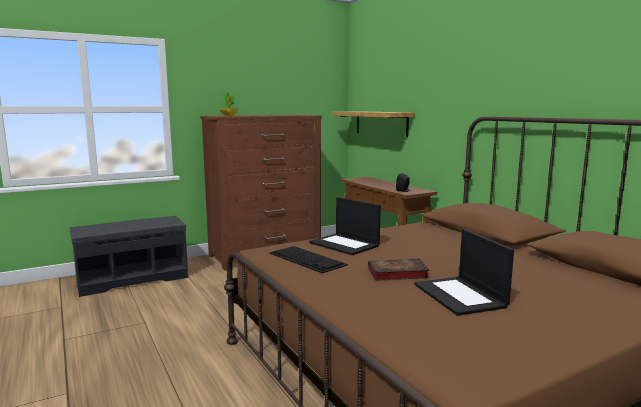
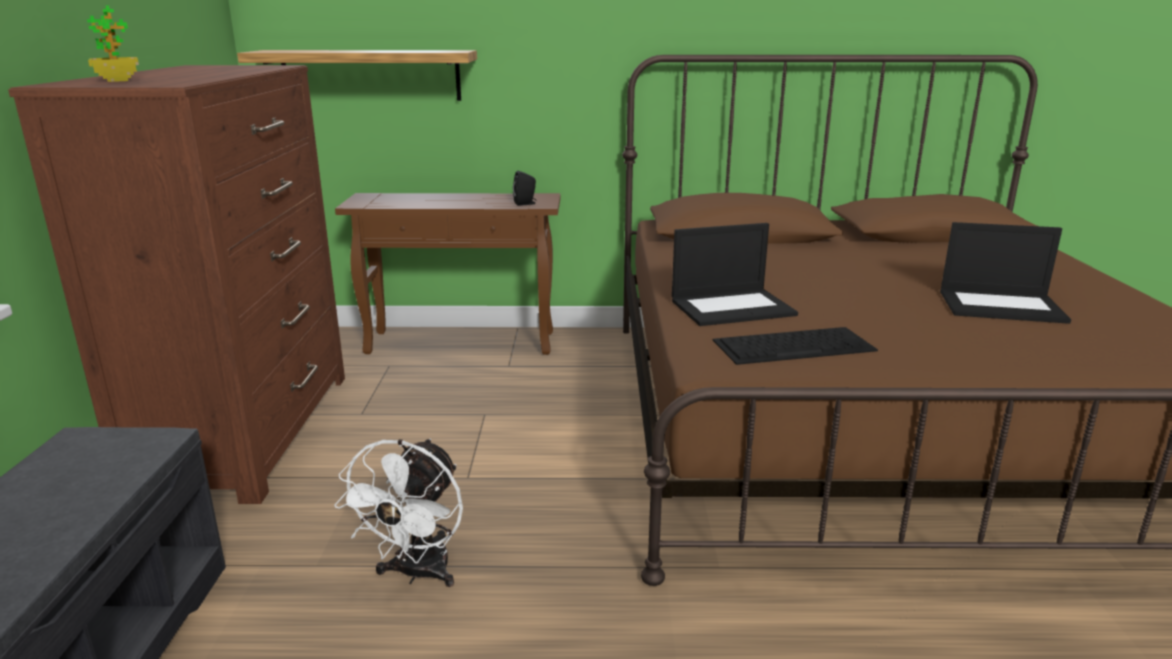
camera: 60 degrees left, 10 degrees up
book [368,258,430,281] -> none
none -> white fan [334,439,463,587]

